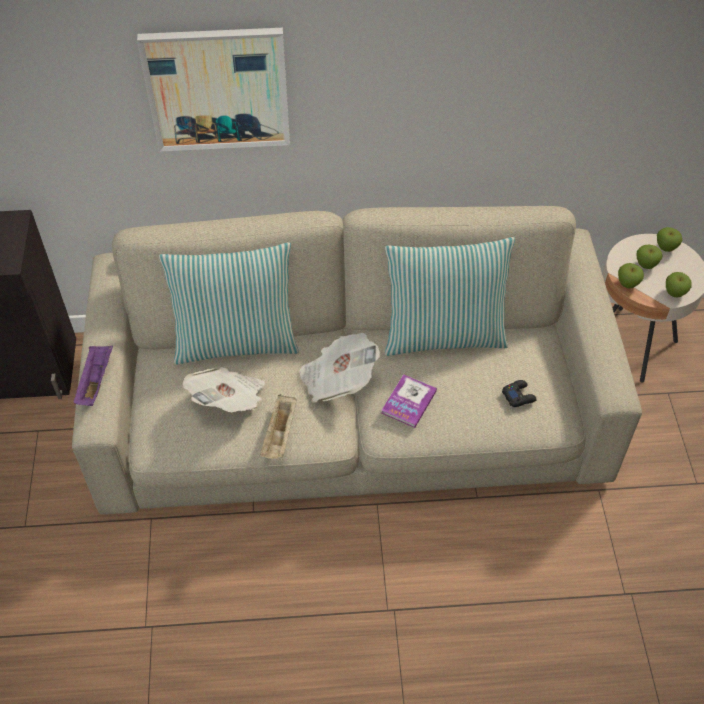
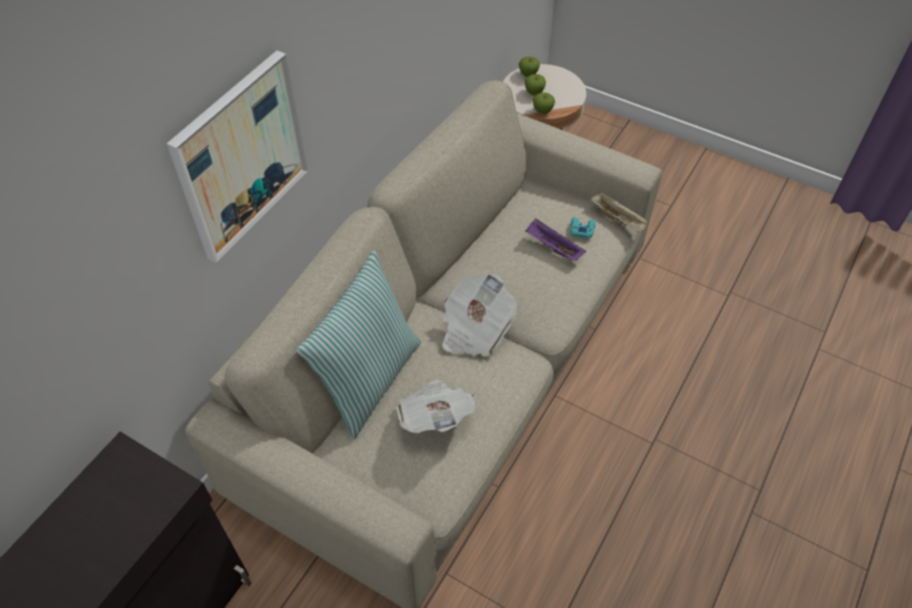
camera: 55 degrees left, 0 degrees up
purple tray [73,346,113,406] -> purple tray moved to [525,218,586,260]
beige tray [260,394,297,459] -> beige tray moved to [590,192,649,232]
book [381,374,437,428] -> none
pillow [385,237,515,356] -> none
black game controller [502,380,537,407] -> turquoise game controller [570,217,596,239]
apple [666,272,692,297] -> none

